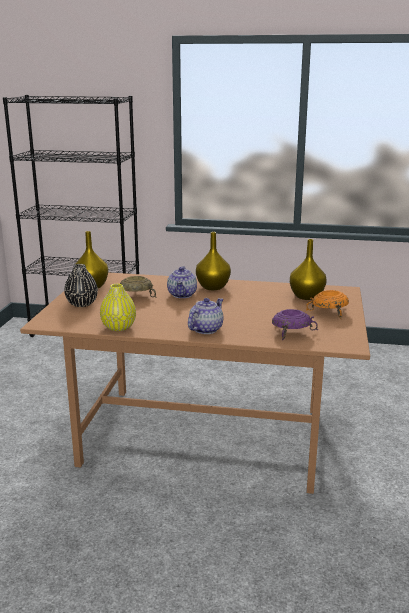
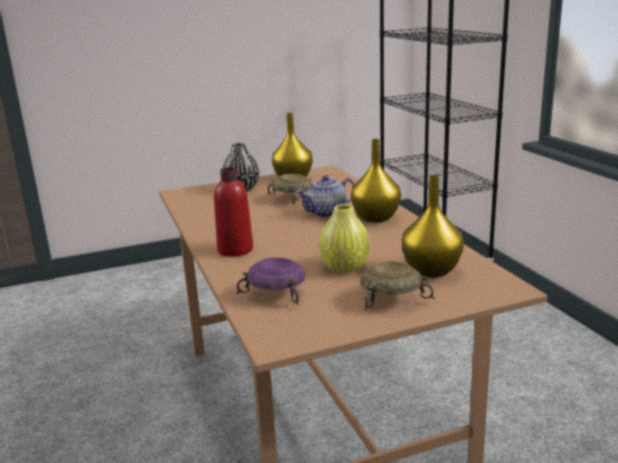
camera: 60 degrees right, 0 degrees up
yellow vase [100,284,136,331] -> yellow vase moved to [319,204,370,273]
teapot [188,298,223,334] -> red bottle [214,167,253,256]
orange bowl [306,290,349,319] -> beige bowl [360,261,435,311]

